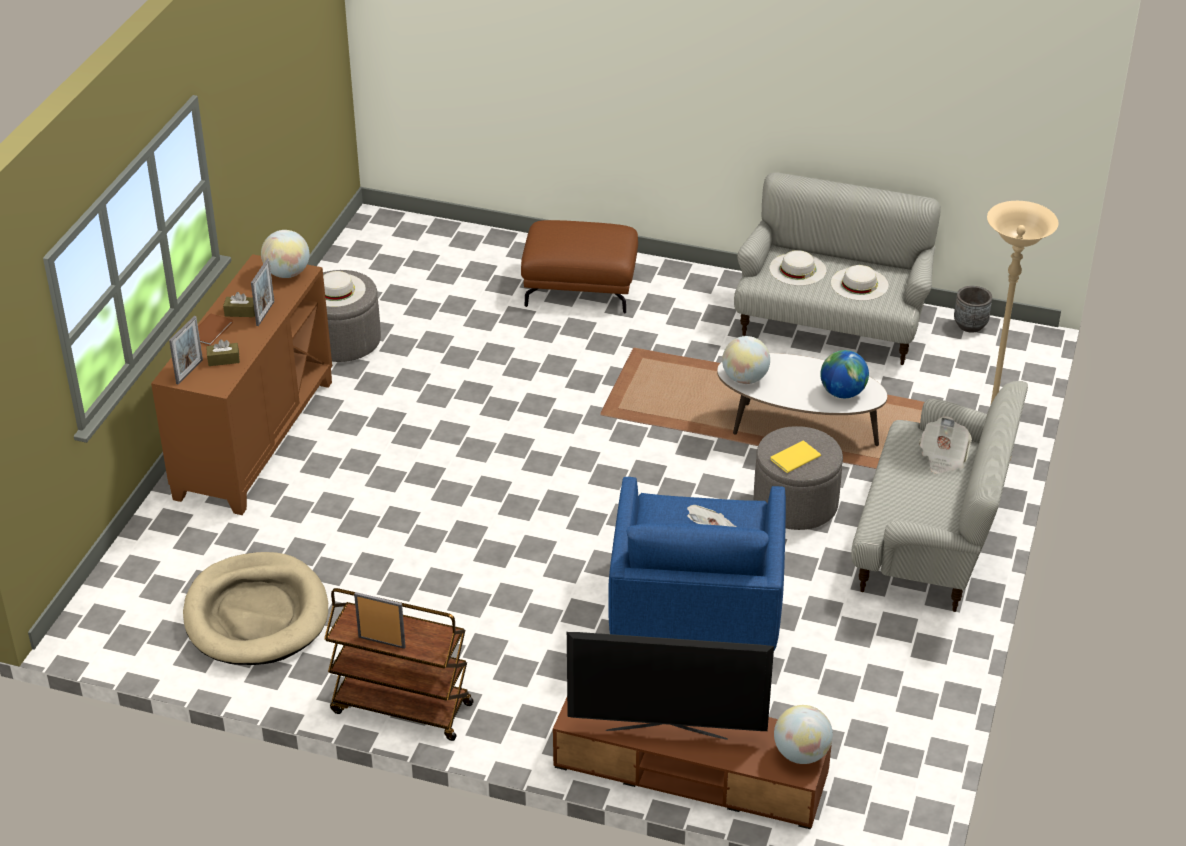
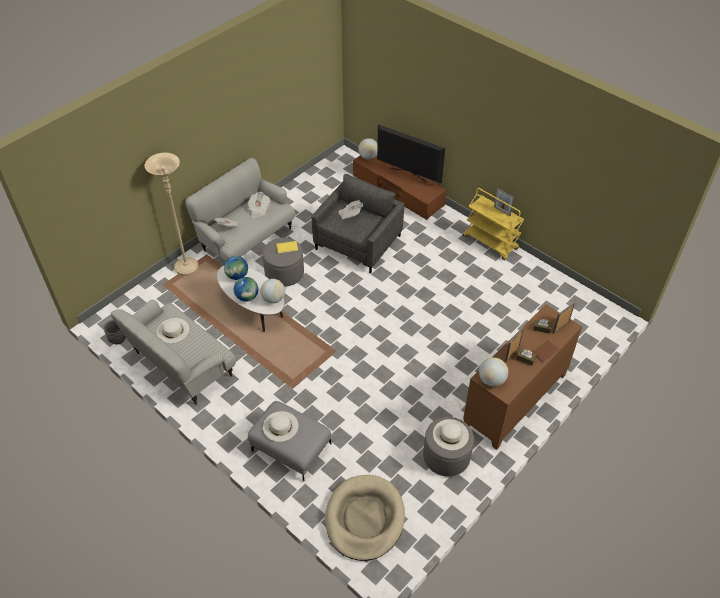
camera: 155 degrees left, 10 degrees up
beige dog bed [183,552,328,665] -> beige dog bed moved to [325,475,405,561]
brown cart [324,588,474,741] -> yellow cart [463,188,524,260]
brown ottoman [521,220,638,314] -> grey ottoman [248,401,331,481]
blue armchair [608,477,786,650] -> grey armchair [311,174,404,273]
white hat [769,250,826,286] -> white hat moved to [263,411,298,442]
none -> globe [234,277,258,302]
none -> newspaper [248,192,270,218]

